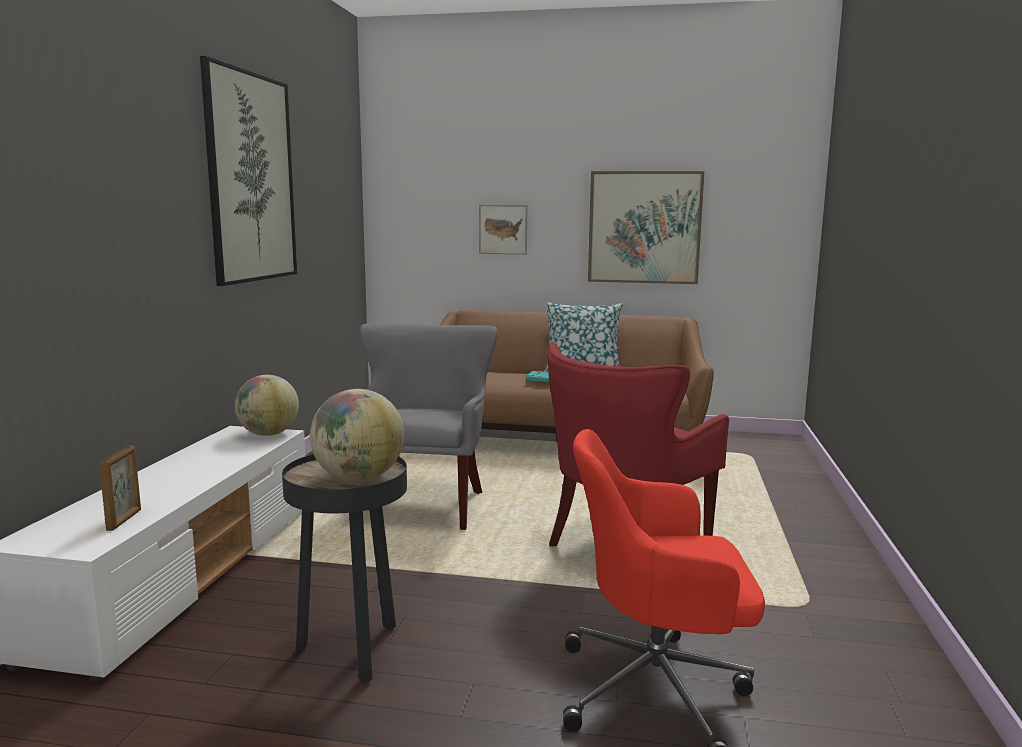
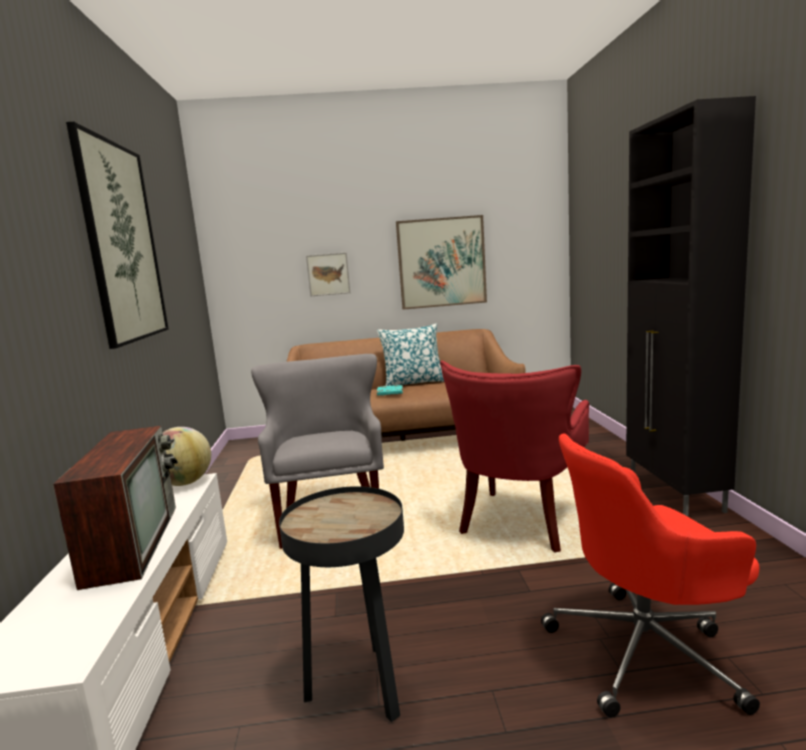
camera: 15 degrees left, 0 degrees up
picture frame [99,445,141,531] -> none
globe [310,389,404,482] -> none
none -> television [53,426,178,590]
none -> black cabinet [626,96,756,516]

